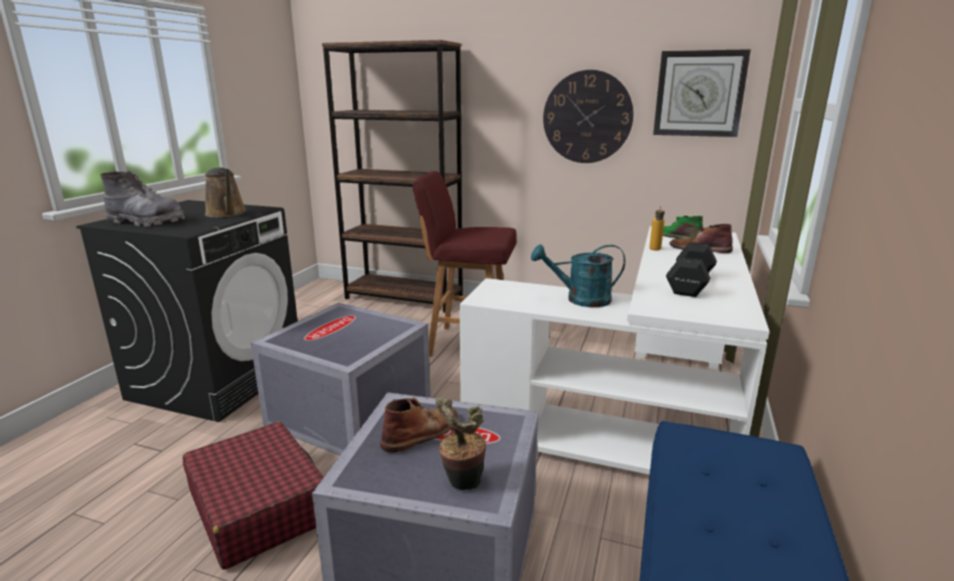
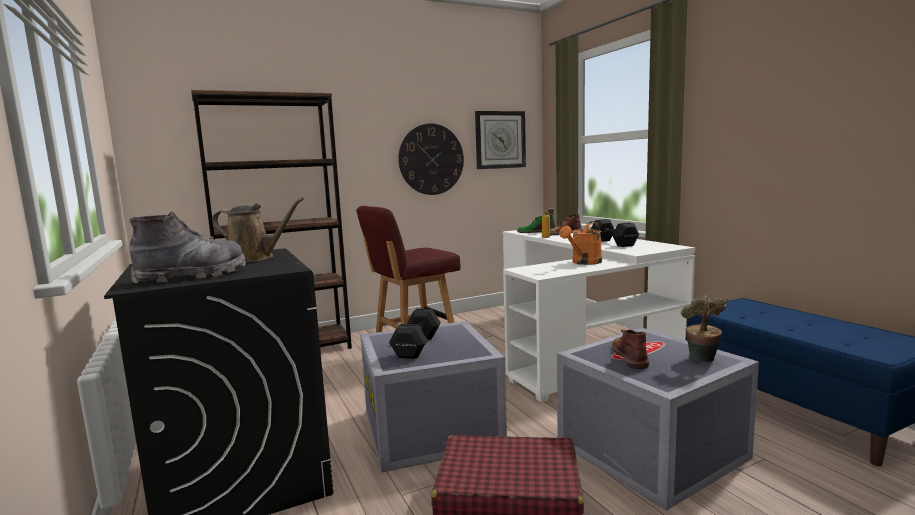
camera: 45 degrees left, 10 degrees down
turquoise watering can [531,244,625,307] -> orange watering can [559,221,602,265]
none -> black dumbbell [389,308,441,359]

